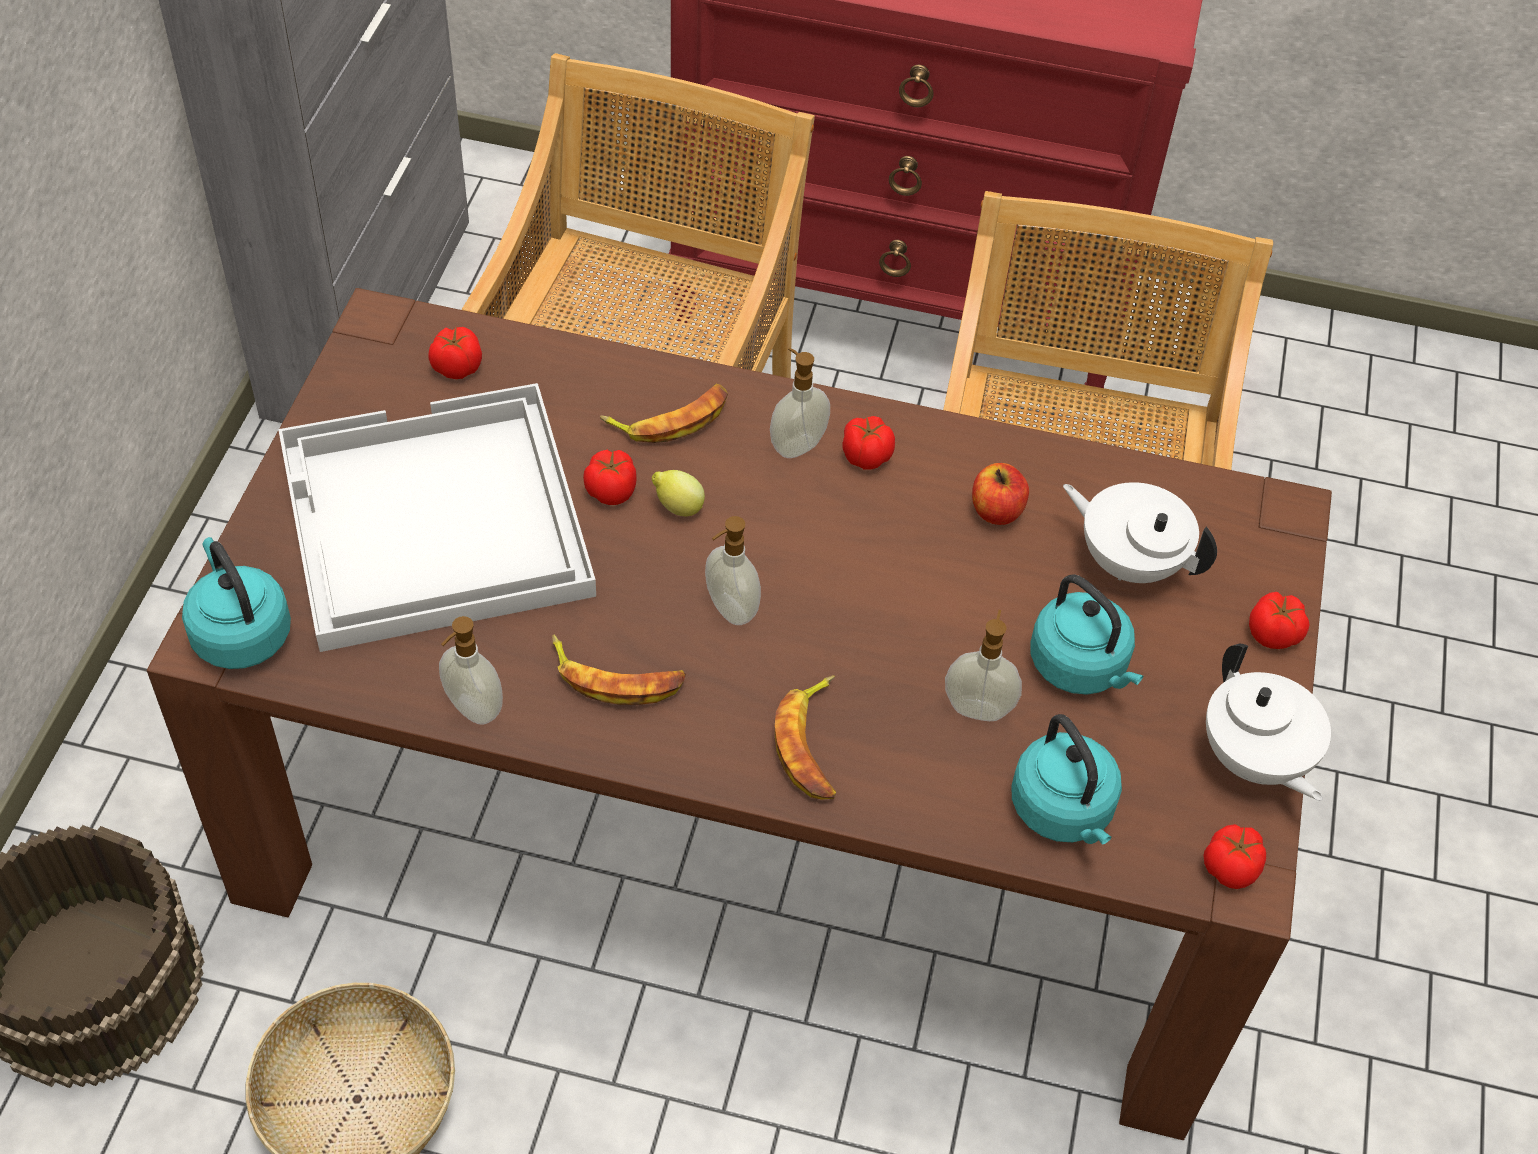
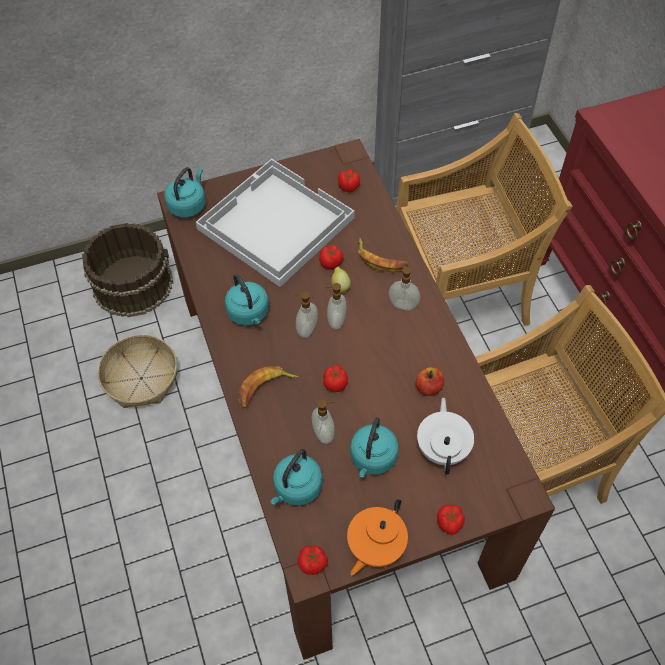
camera: 60 degrees right, 5 degrees up
soap dispenser [439,616,503,725] -> soap dispenser moved to [325,283,346,329]
banana [552,635,686,705] -> turquoise kettle [225,274,269,326]
tomato [842,416,895,470] -> tomato moved to [323,365,348,392]
white teapot [1206,644,1331,801] -> orange teapot [347,499,408,575]

